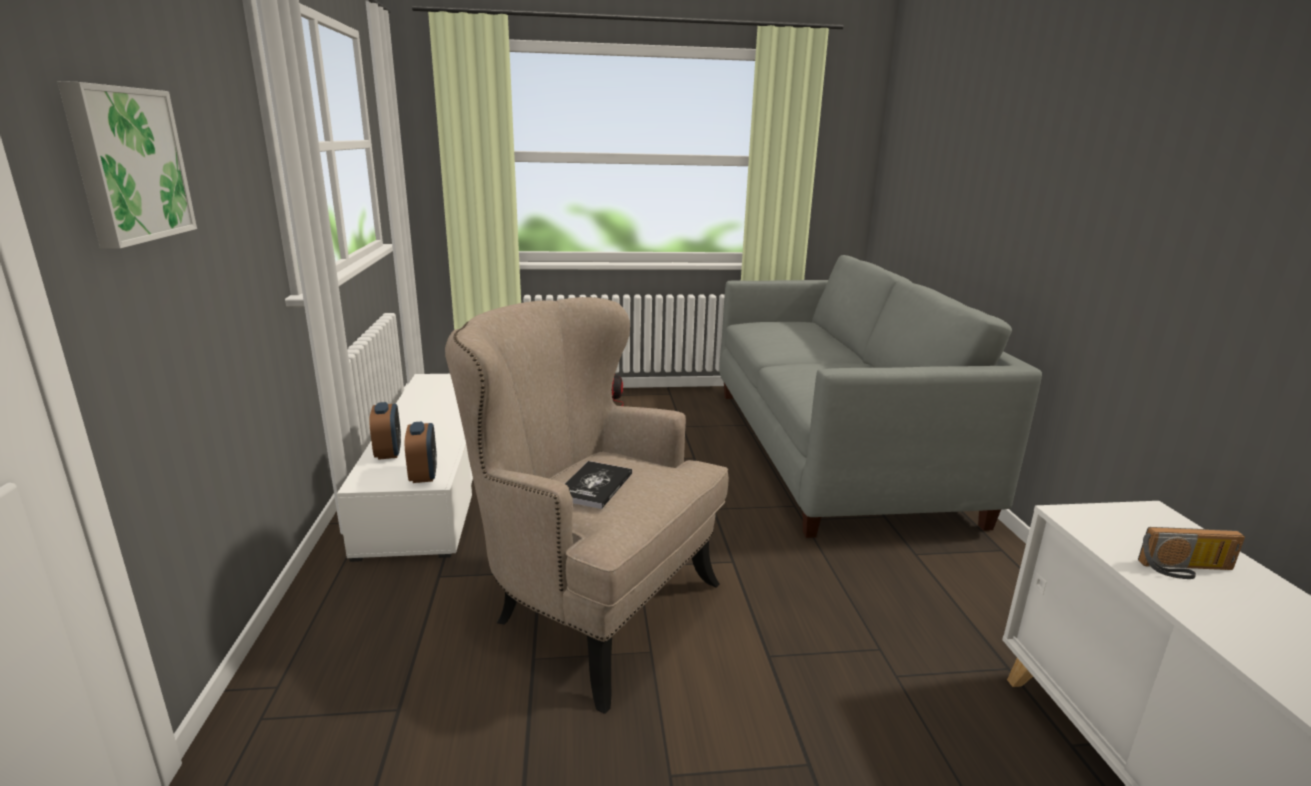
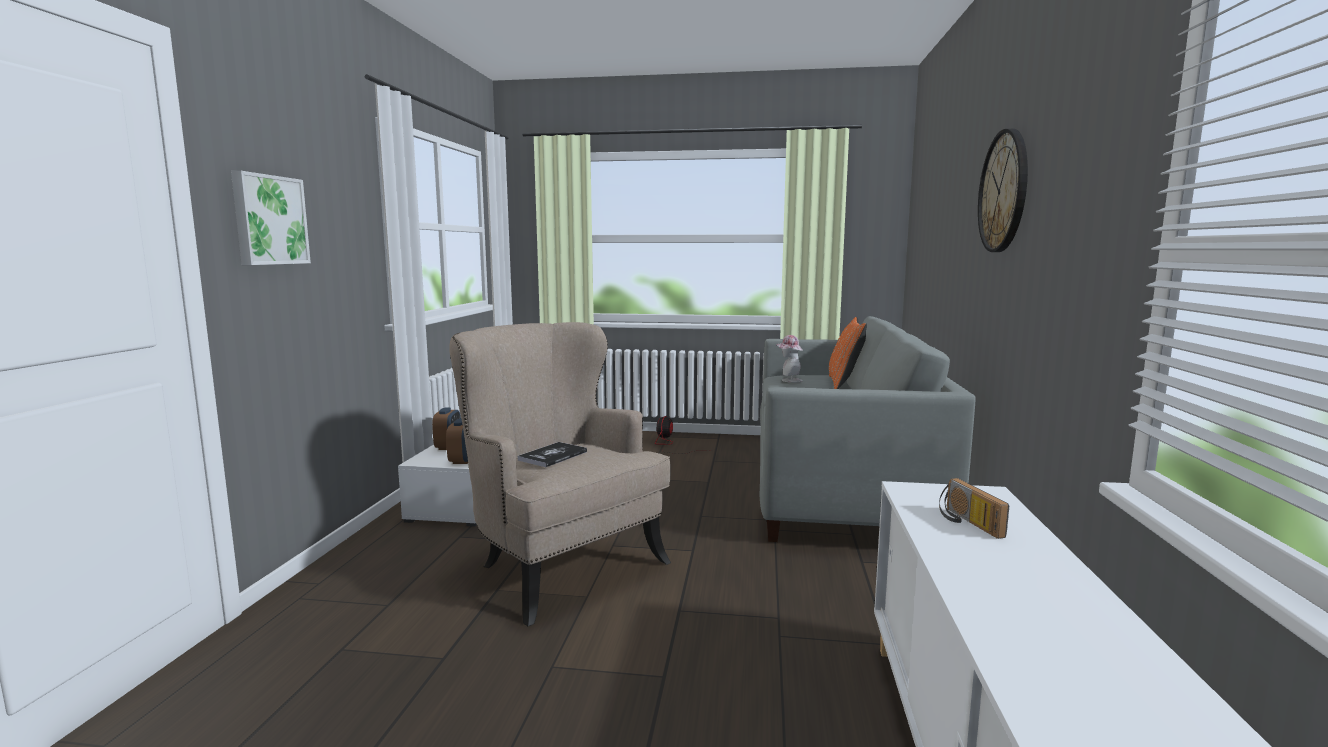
camera: 15 degrees right, 10 degrees down
radio [1138,527,1245,579] -> radio turned 60 degrees clockwise [939,478,1009,539]
none -> hat [776,335,803,383]
none -> orange pillow [829,317,867,389]
none -> wall clock [978,129,1028,252]

